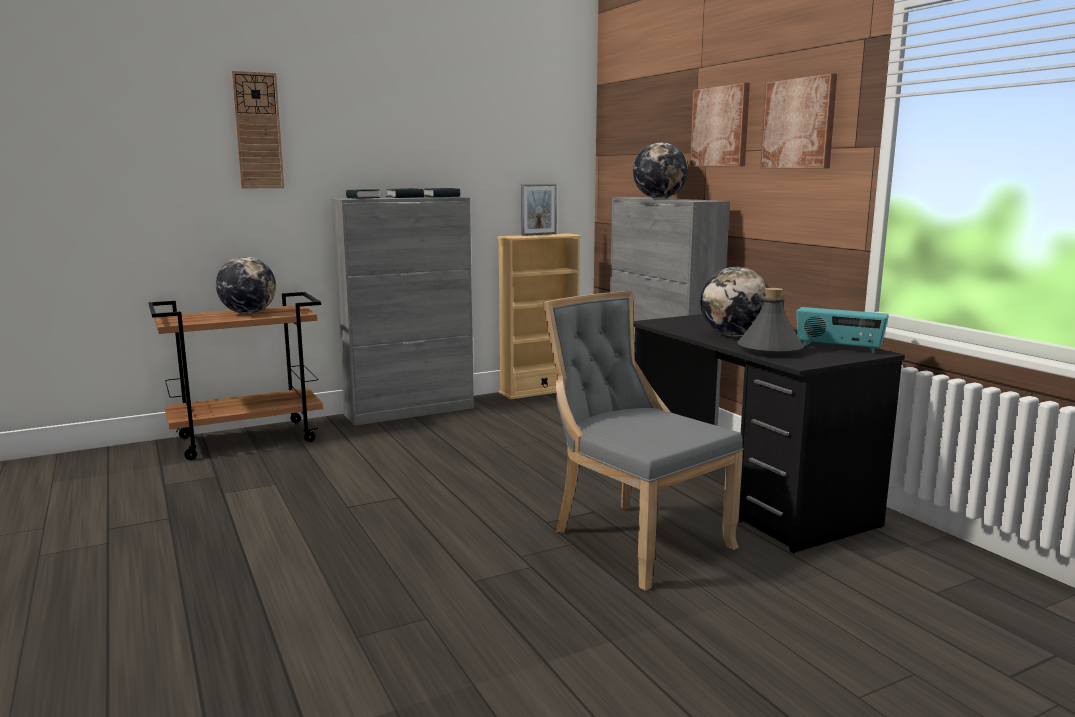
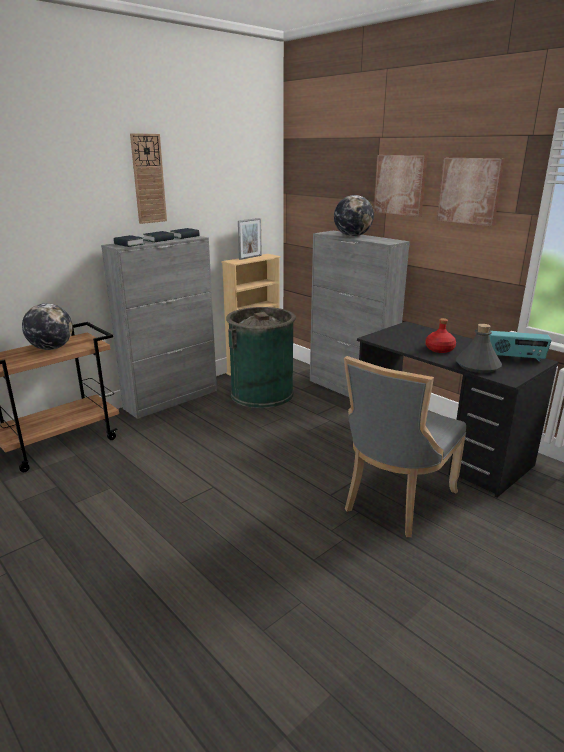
camera: 15 degrees left, 10 degrees up
wall clock [231,71,284,189] -> wall clock moved to [130,133,167,224]
grey chair [543,291,743,591] -> grey chair turned 90 degrees counterclockwise [344,356,466,537]
globe [700,267,769,336] -> red bottle [425,318,456,353]
none -> green trash can [226,307,296,408]

